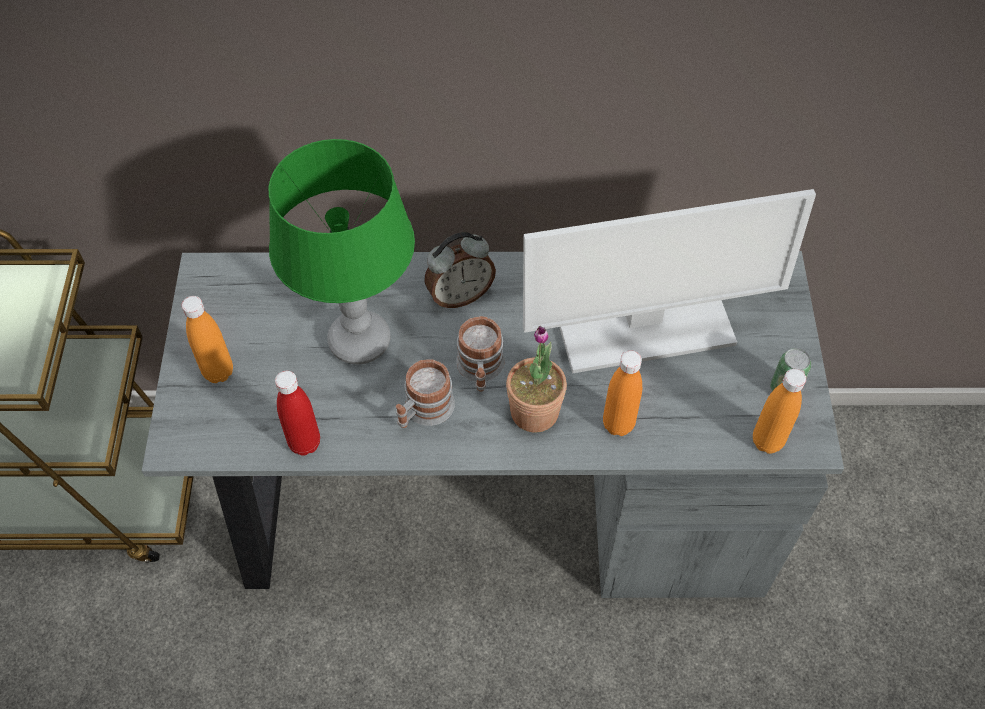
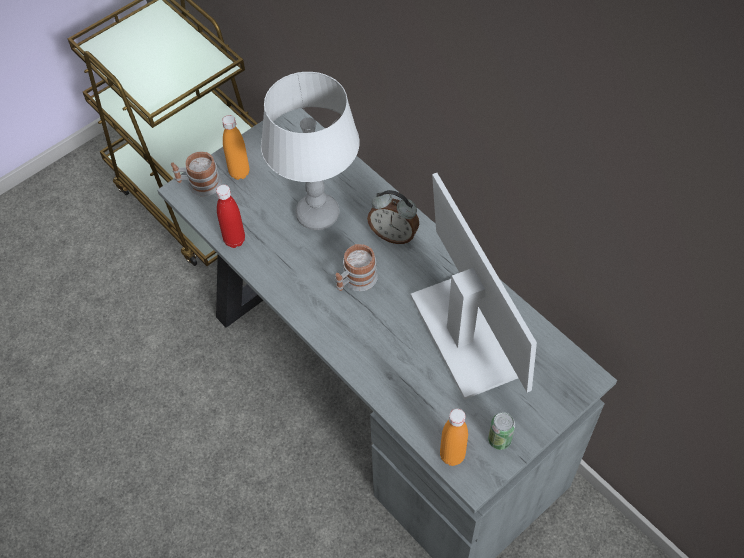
camera: 50 degrees right, 0 degrees up
green table lamp [269,139,415,364] -> grey table lamp [261,72,360,230]
mug [396,359,455,428] -> mug moved to [171,152,221,197]
potted plant [506,326,567,432] -> none
monitor [523,189,816,373] -> monitor turned 150 degrees counterclockwise [410,173,537,400]
orange bottle [603,351,642,436] -> none

